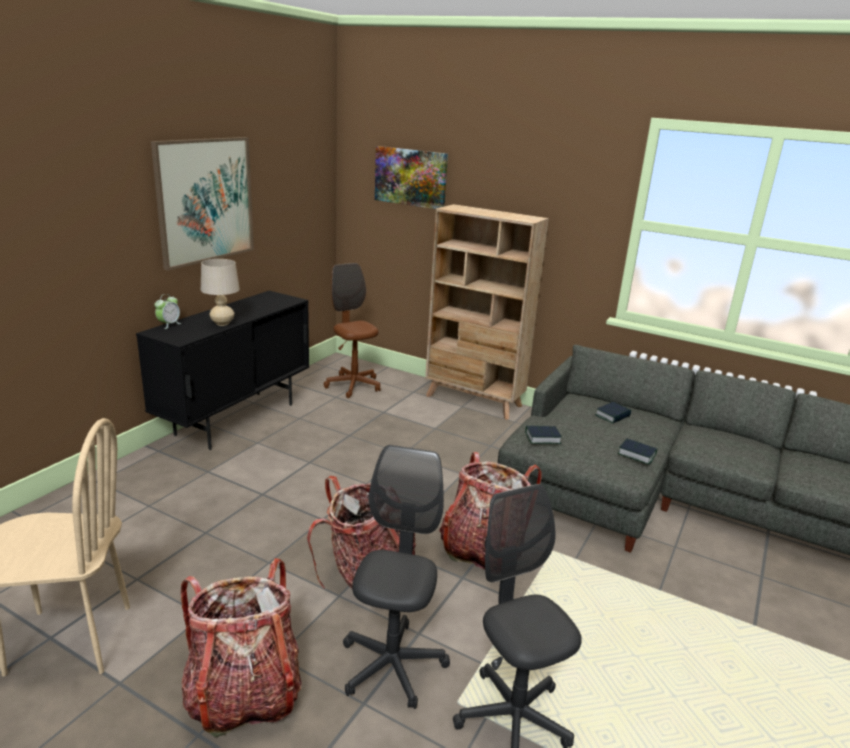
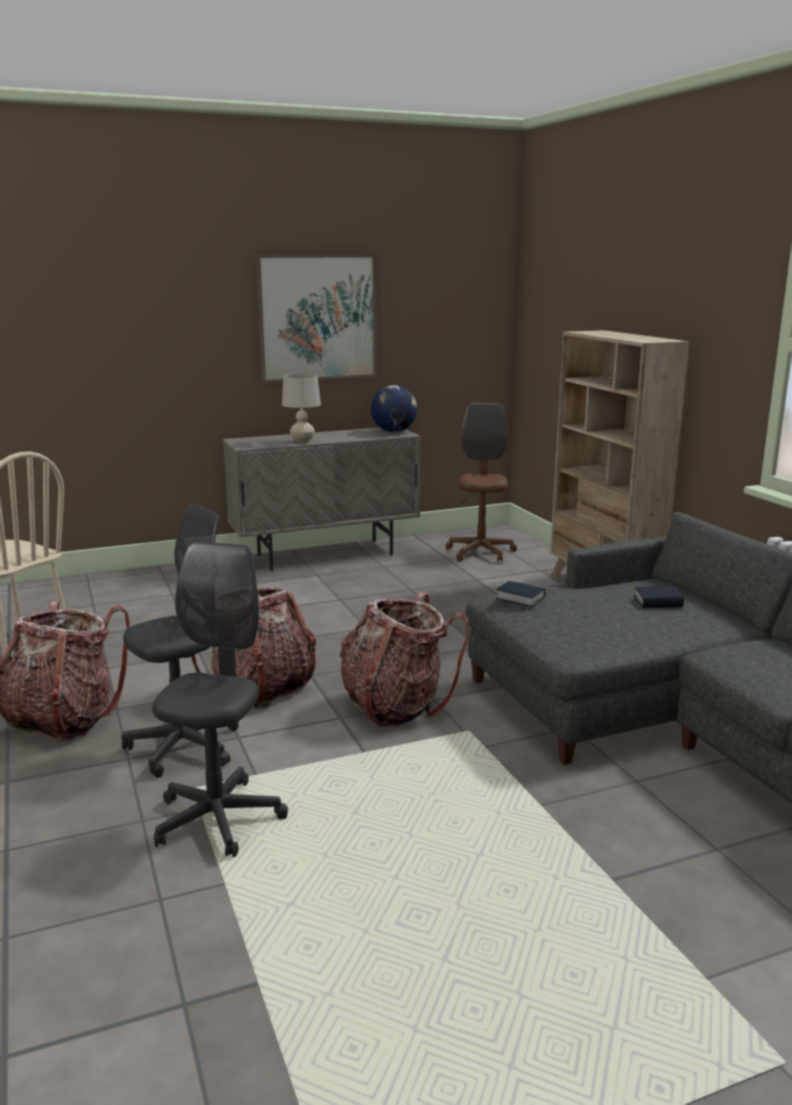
camera: 40 degrees right, 5 degrees down
black cabinet [136,291,309,450] -> beige cabinet [222,428,421,571]
alarm clock [154,294,181,329] -> none
picture [375,146,448,209] -> none
book [618,439,657,465] -> none
none -> globe [371,385,417,432]

